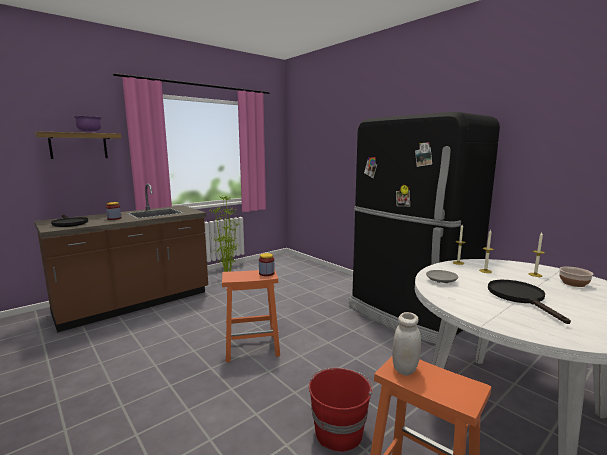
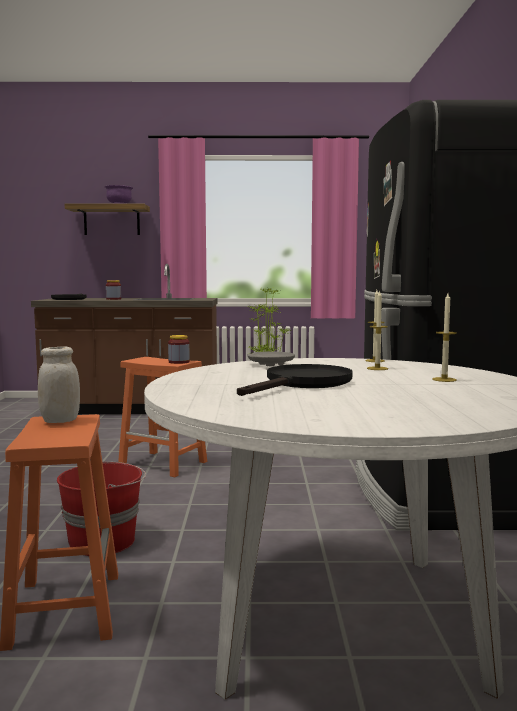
camera: 40 degrees right, 5 degrees down
bowl [559,267,593,287] -> none

